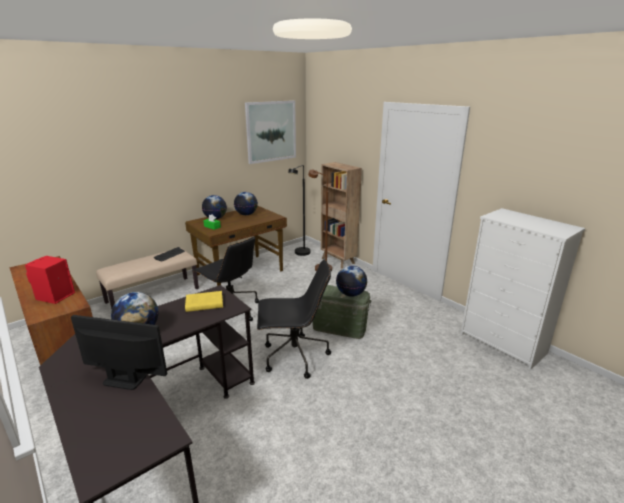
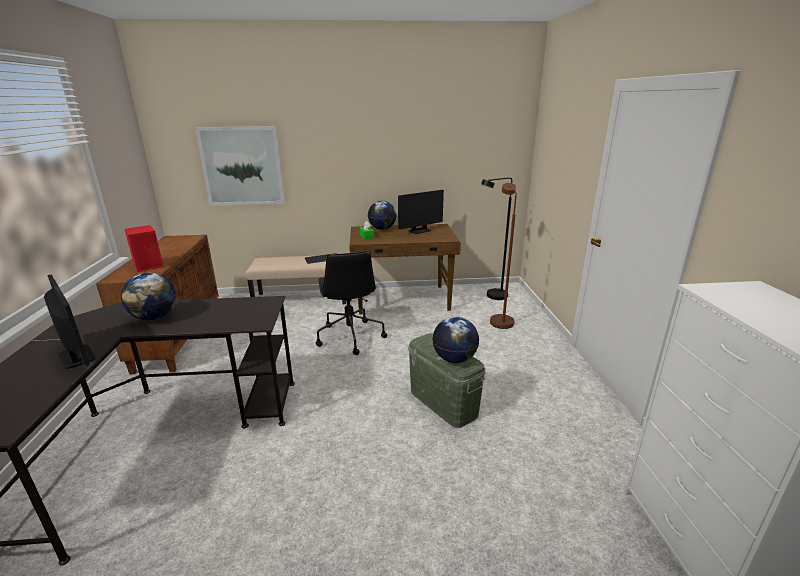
camera: 35 degrees right, 0 degrees up
yellow book [185,291,223,312] -> none
globe [234,192,258,215] -> monitor [398,190,444,234]
picture [245,100,296,164] -> picture moved to [195,126,285,206]
black office chair [257,259,331,379] -> none
brown bookcase [321,162,362,269] -> none

